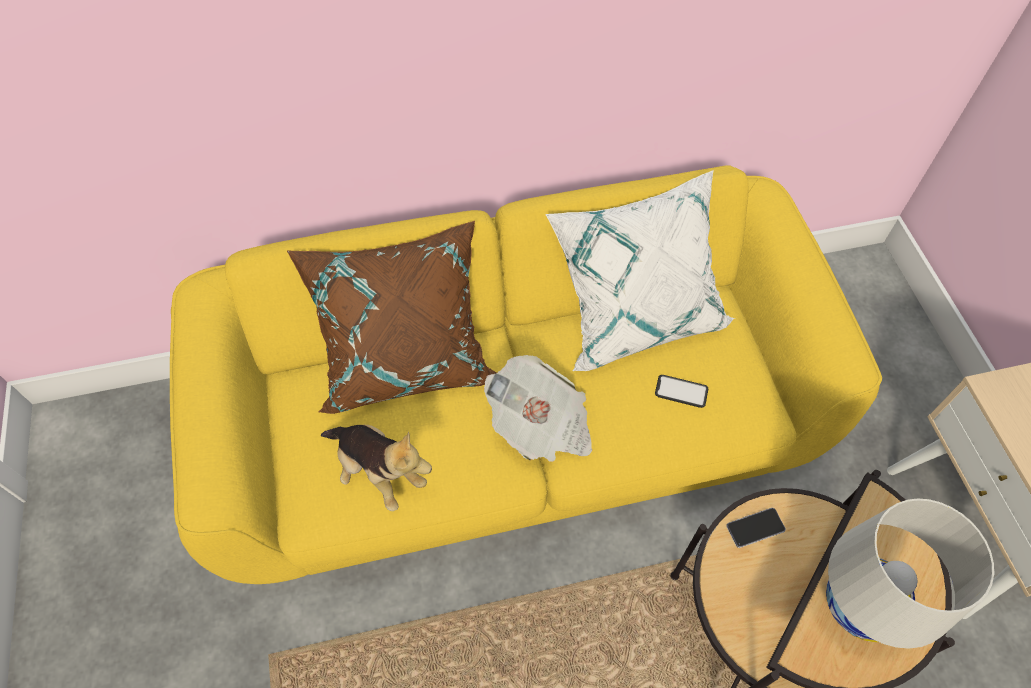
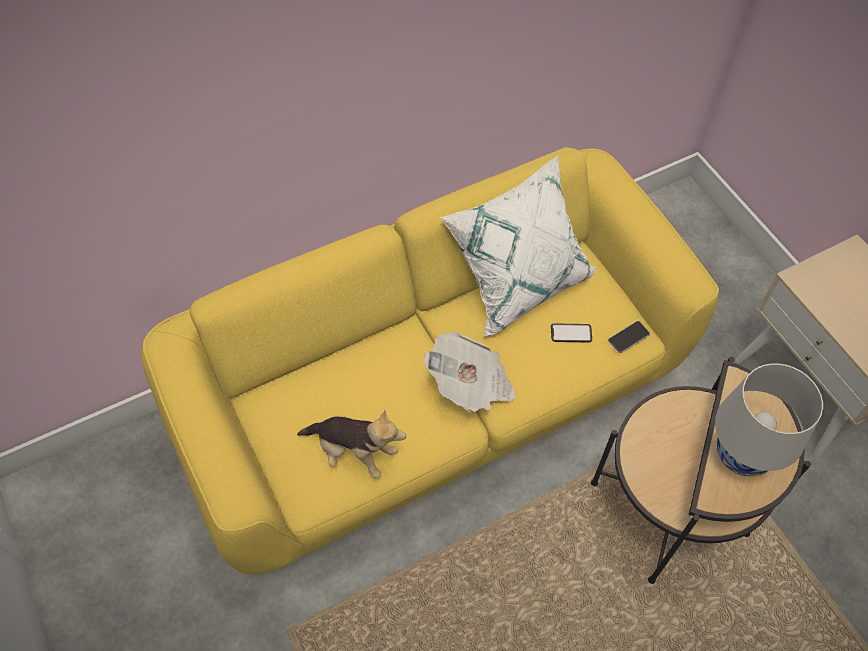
camera: 15 degrees left, 0 degrees up
brown pillow [286,221,497,414] -> none
phone [726,508,786,548] -> phone moved to [608,321,650,353]

